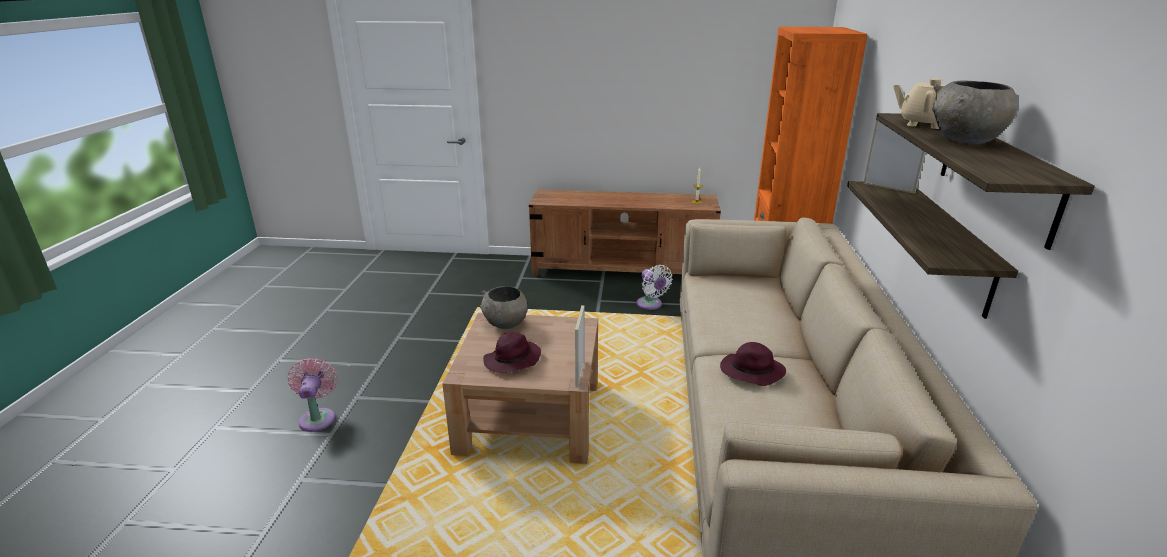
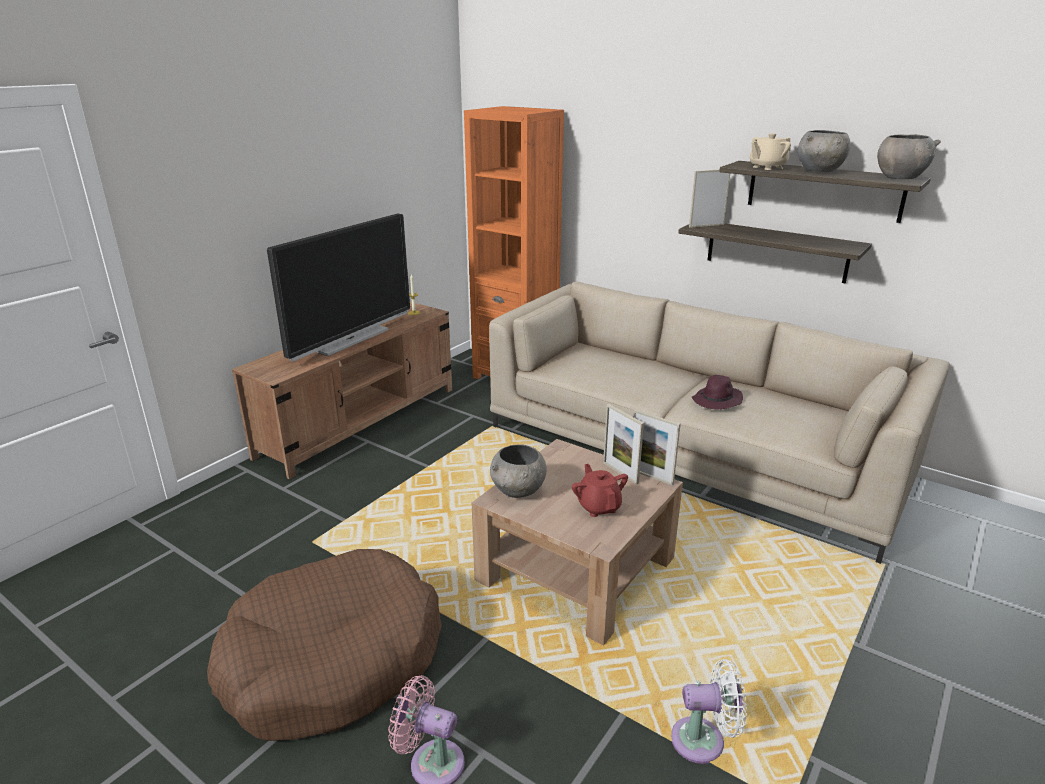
camera: 60 degrees left, 0 degrees up
purple hat [483,332,541,373] -> red teapot [572,464,628,517]
white fan [637,265,673,310] -> white fan moved to [671,659,747,764]
none -> brown dog bed [207,549,442,741]
none -> television [267,214,410,361]
none -> picture frame [603,404,644,485]
none -> grey bowl [877,134,941,179]

